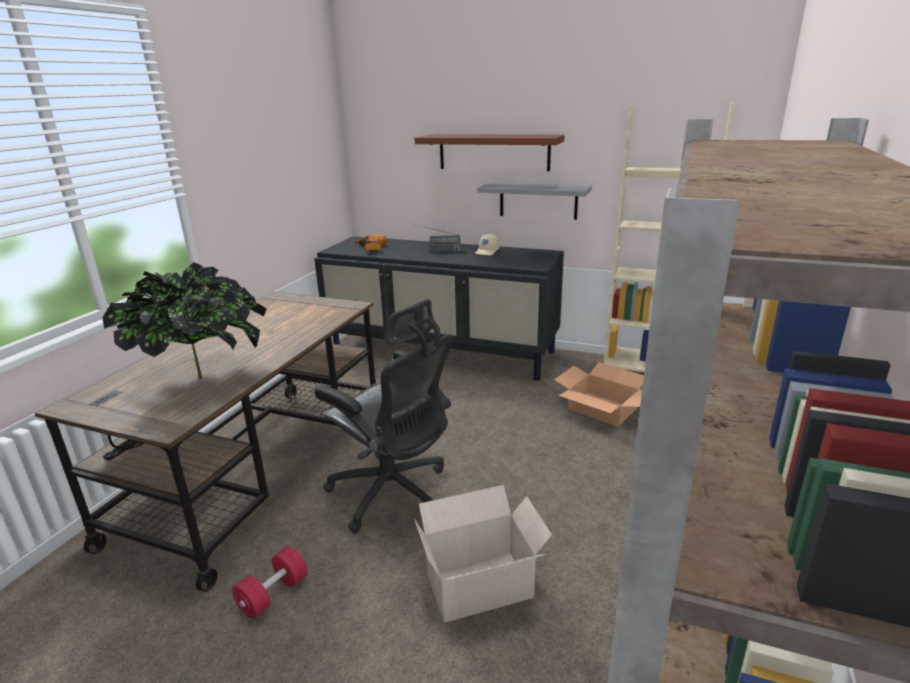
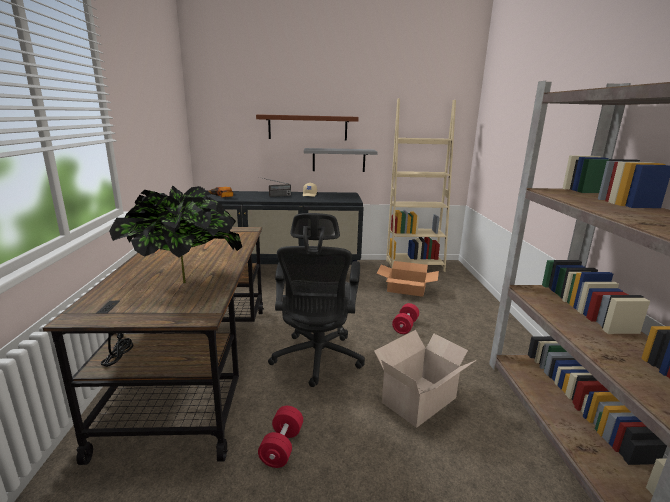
camera: 25 degrees left, 5 degrees down
office chair [314,299,453,534] -> office chair turned 75 degrees clockwise [268,213,365,387]
none -> red dumbbell [392,303,419,334]

